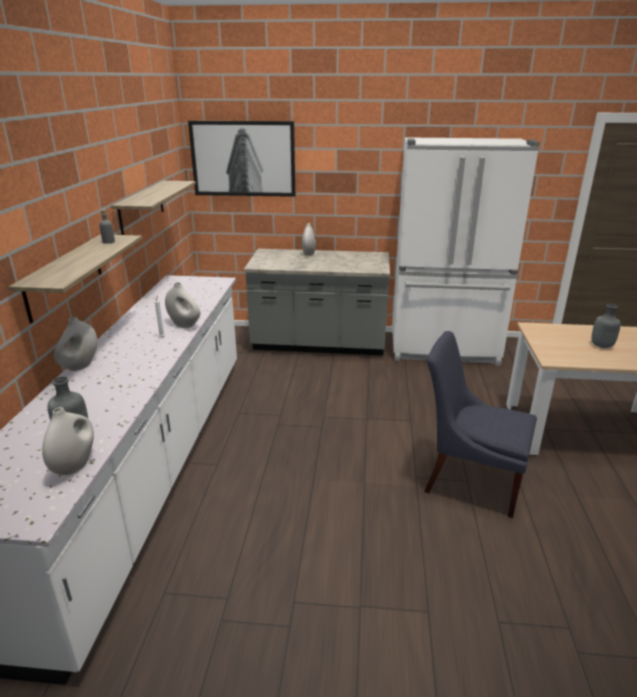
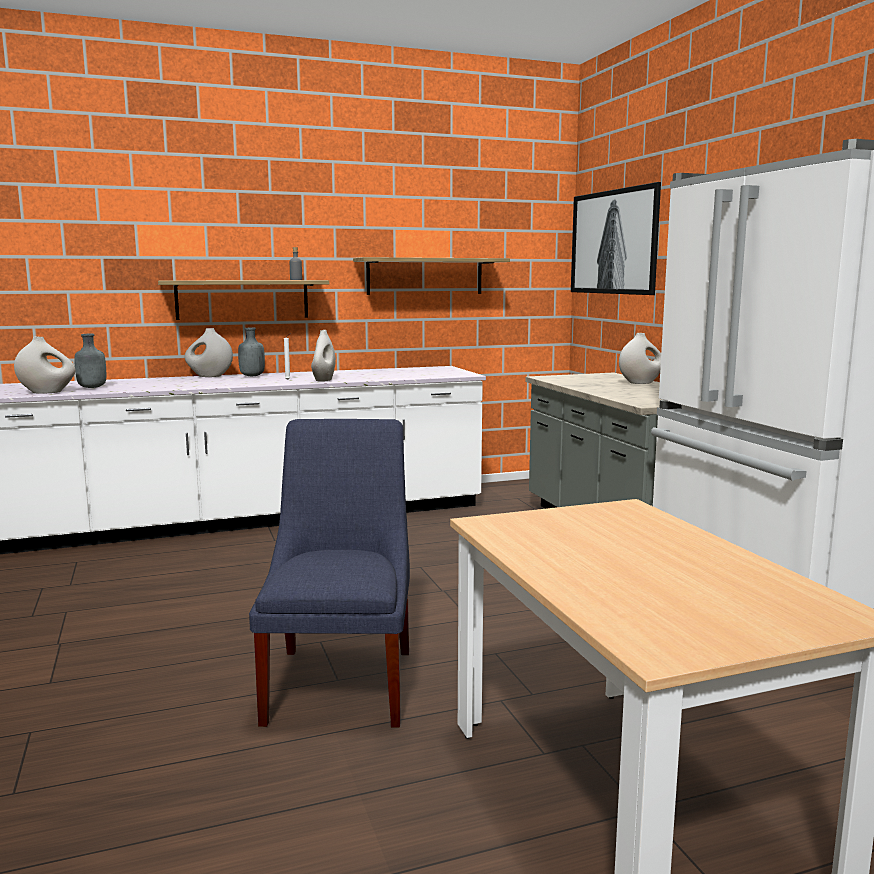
camera: 65 degrees right, 15 degrees down
grey bottle [591,304,621,348] -> grey bottle moved to [238,328,265,376]

